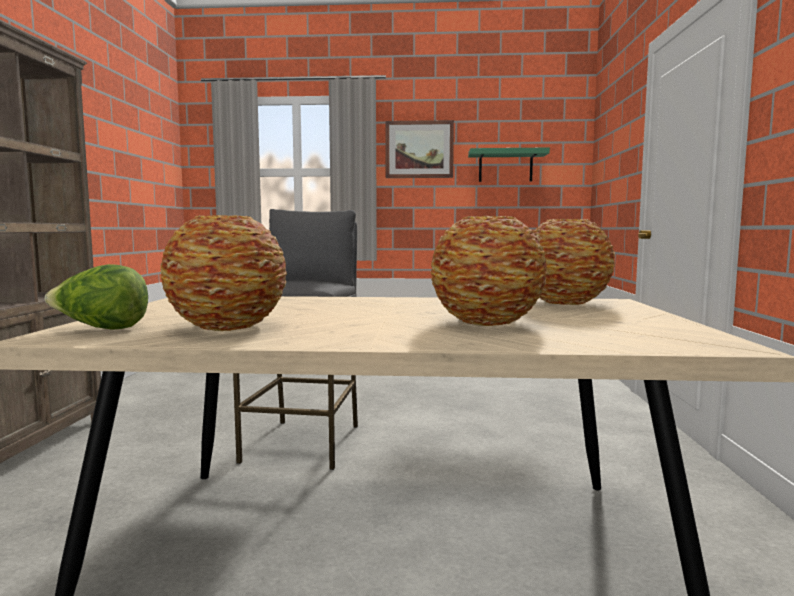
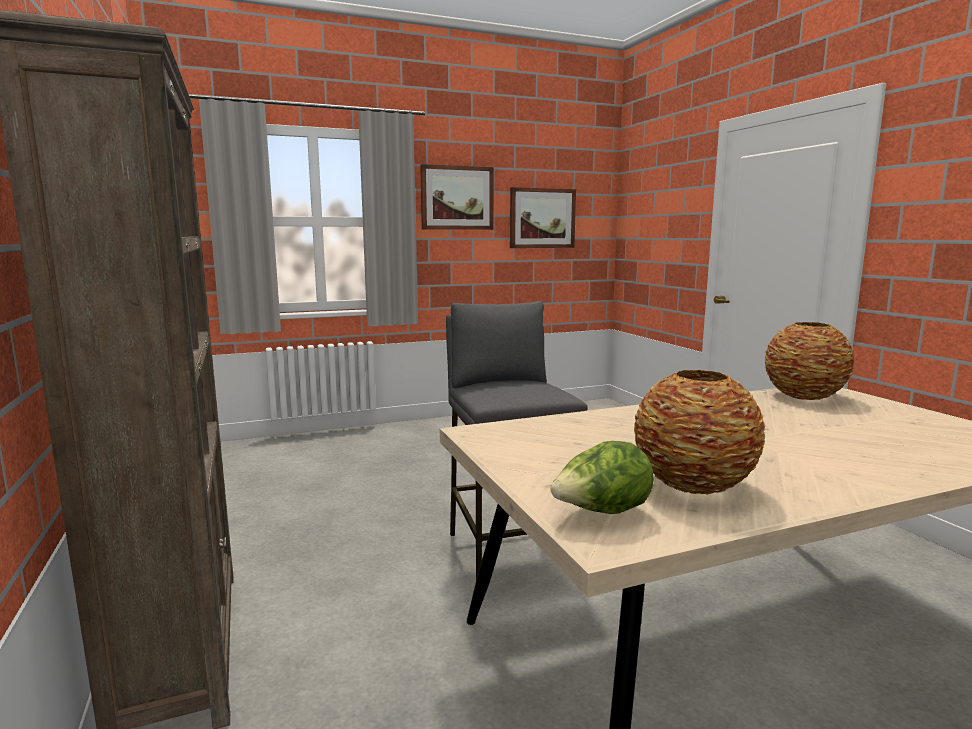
camera: 25 degrees left, 5 degrees up
vase [431,216,547,326] -> none
green shelf [468,147,550,182] -> picture [510,187,576,248]

